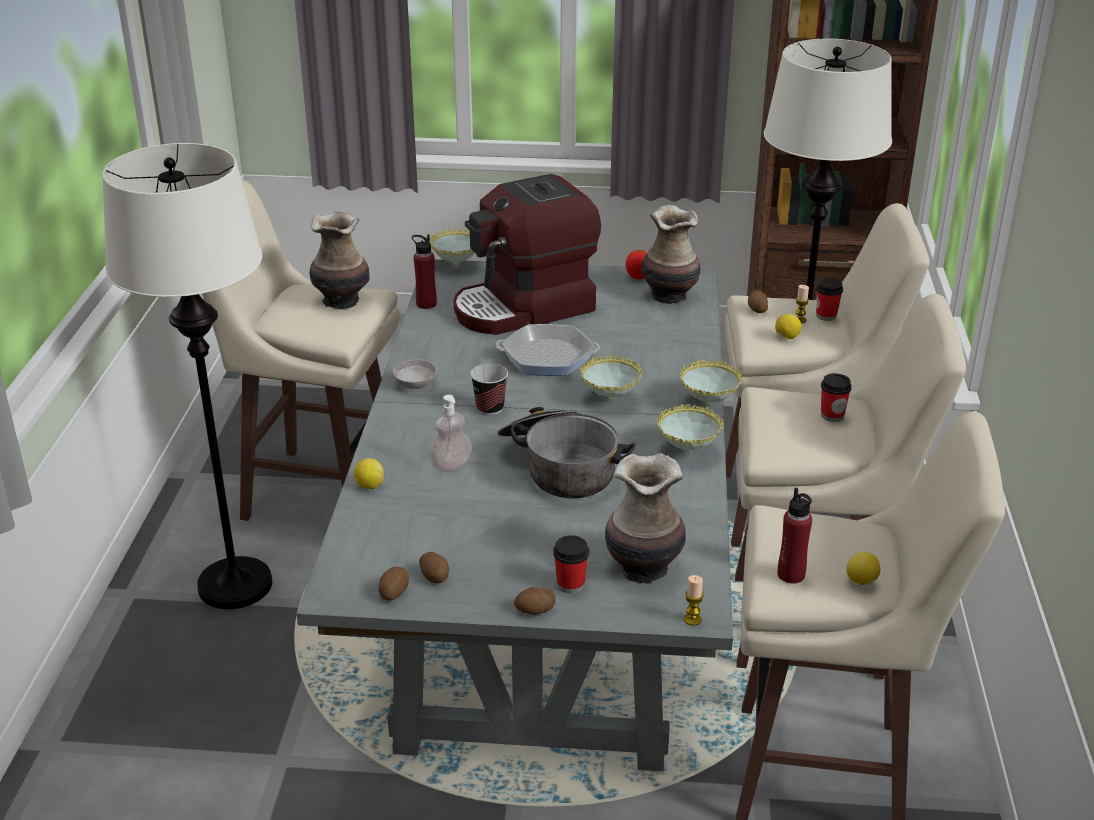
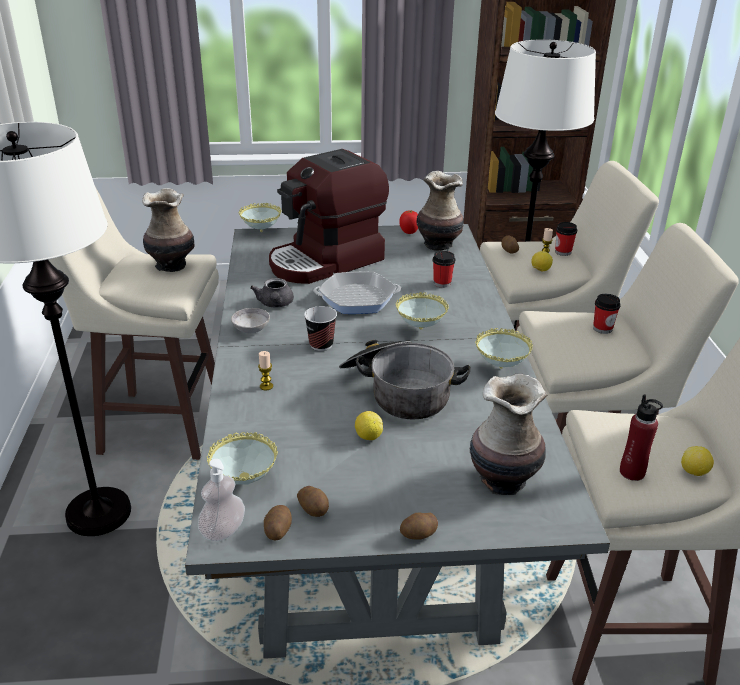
camera: 10 degrees left, 0 degrees up
lemon [354,458,384,489] -> lemon moved to [355,411,383,440]
red bottle [412,234,437,309] -> none
soap dispenser [429,395,472,472] -> soap dispenser moved to [198,459,245,541]
cup [553,535,589,593] -> cup moved to [433,251,455,288]
bowl [679,360,742,404] -> bowl moved to [207,432,278,485]
candle [684,575,704,626] -> candle moved to [258,351,273,390]
none -> grey teapot [250,278,294,307]

